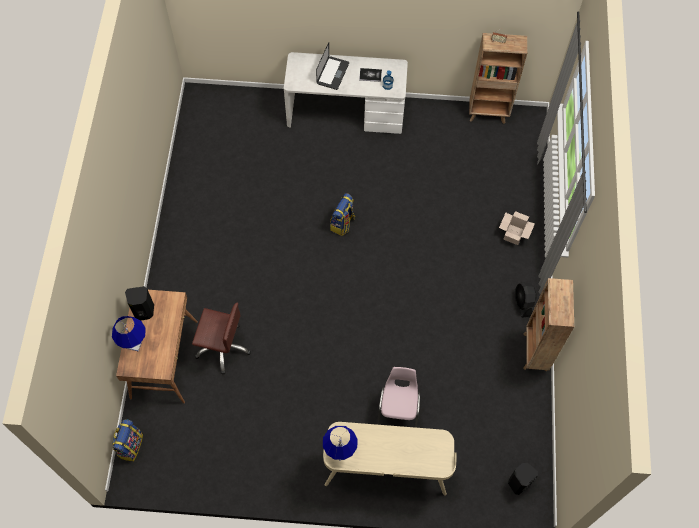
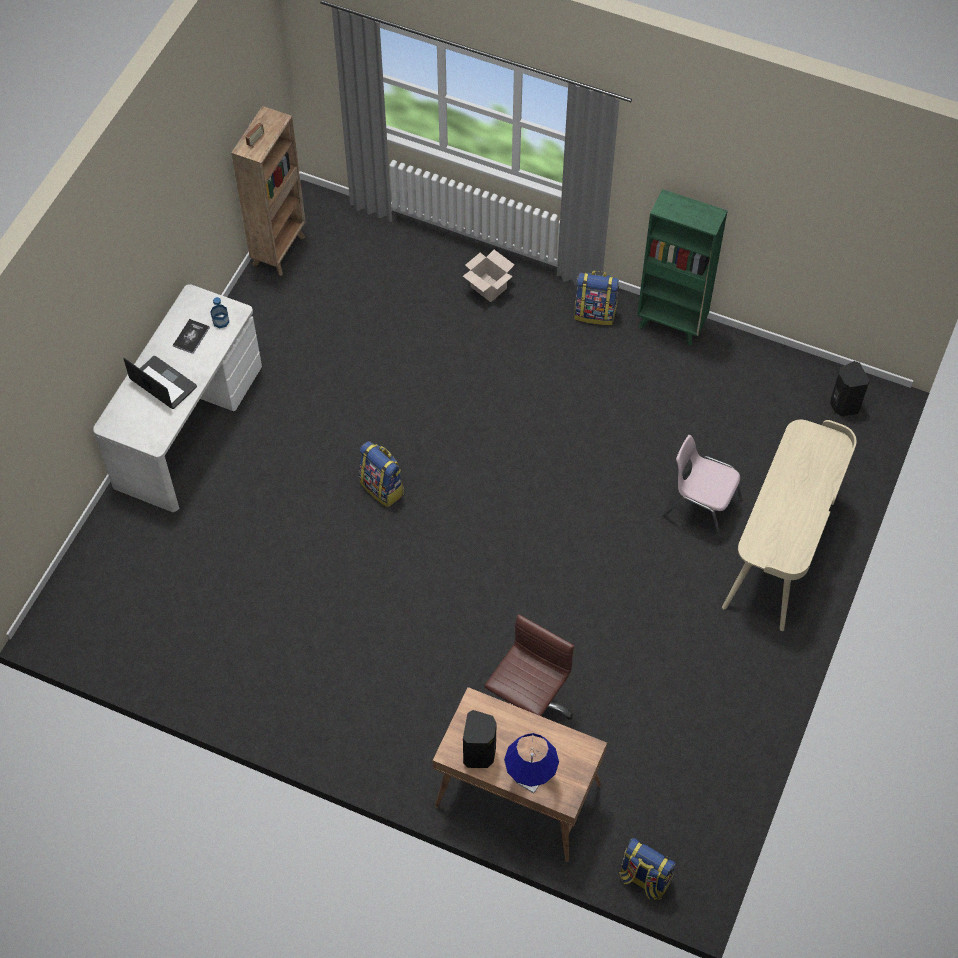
camera: 70 degrees left, 5 degrees down
blue table lamp [323,426,357,461] -> none
black fan [515,282,536,318] -> backpack [575,271,619,325]
brown bookcase [523,278,574,372] -> green bookcase [637,189,728,346]

